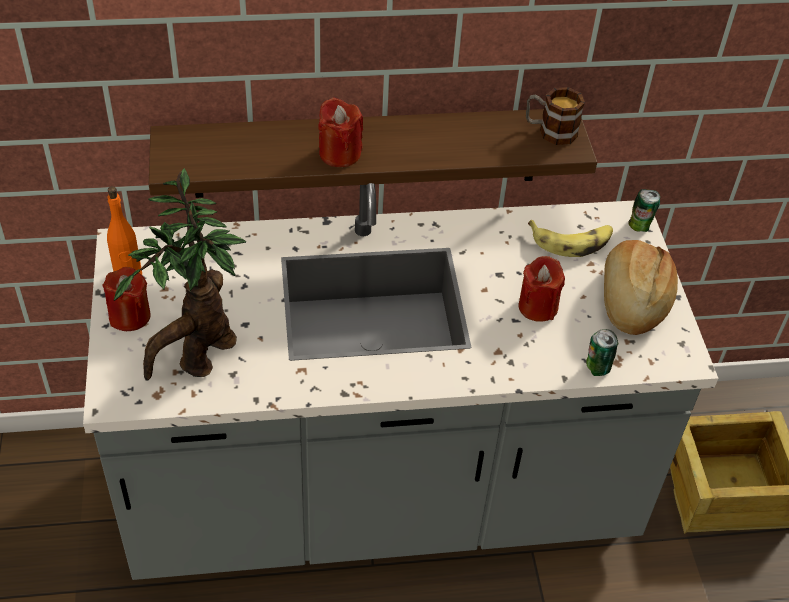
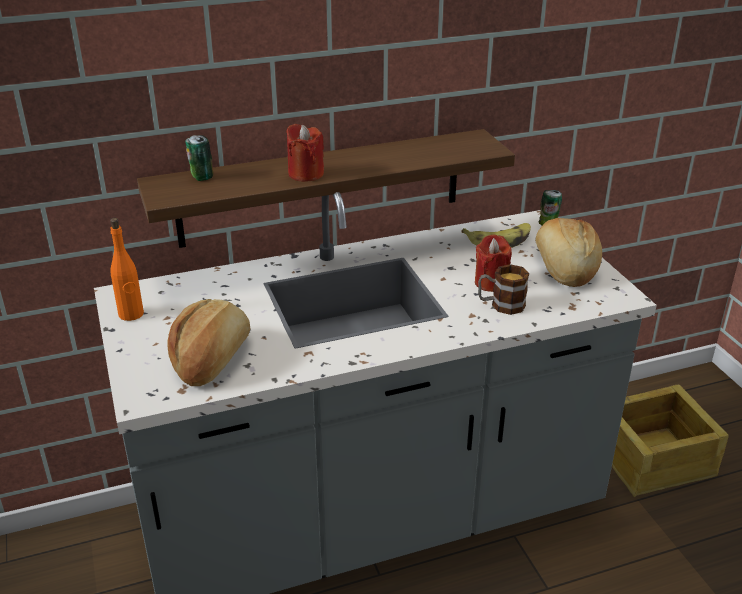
camera: 10 degrees left, 15 degrees down
red candle [102,267,151,331] -> none
potted plant [114,168,246,381] -> bread [168,299,250,386]
mug [526,87,585,145] -> mug moved to [478,264,529,315]
can [586,329,618,376] -> can moved to [185,135,213,181]

